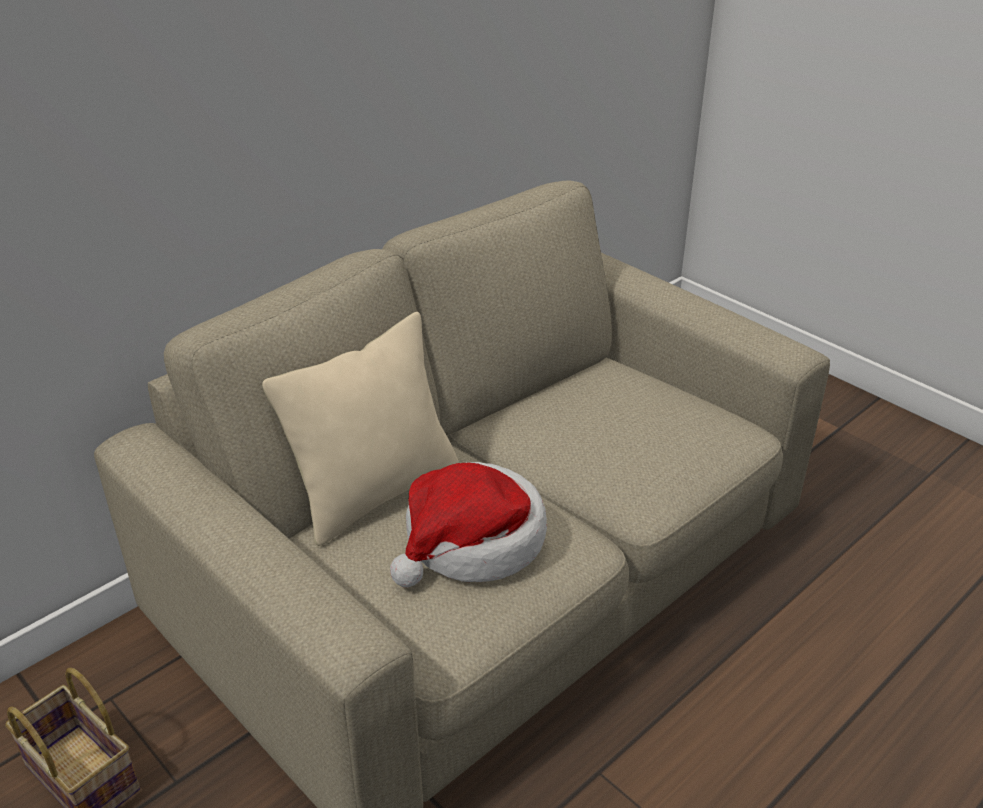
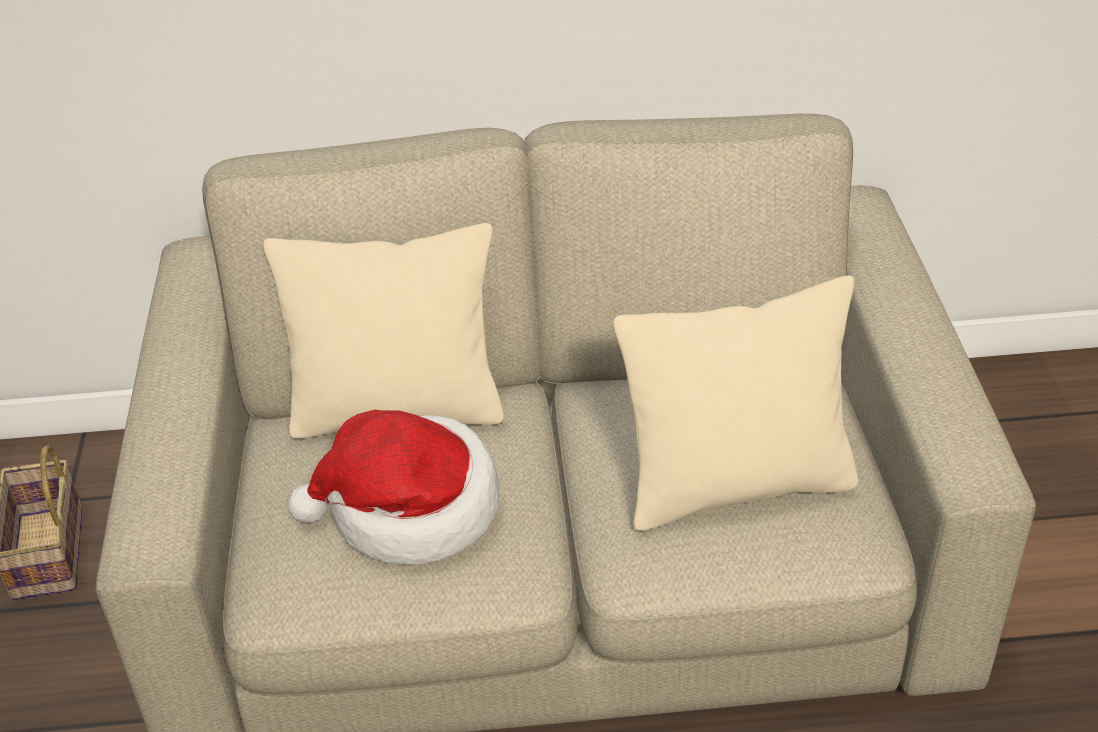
camera: 40 degrees right, 5 degrees up
none -> beige pillow [613,275,858,531]

